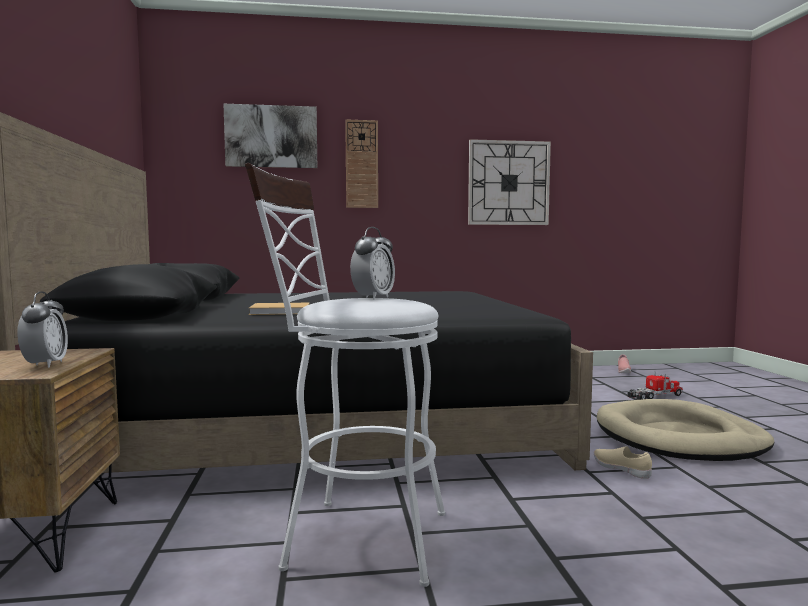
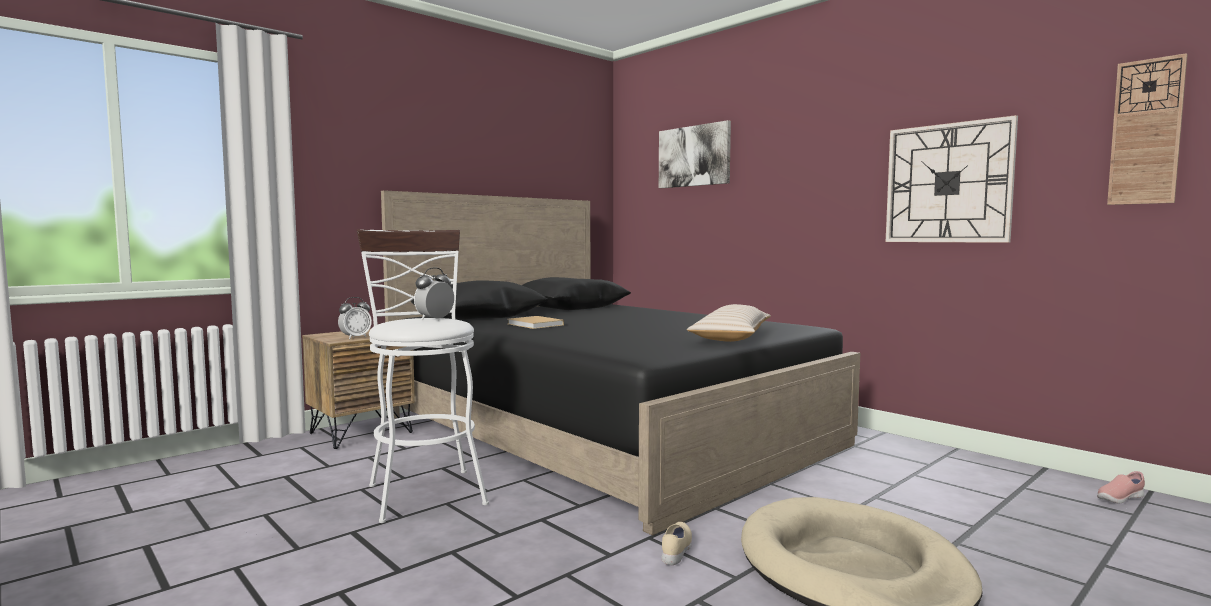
camera: 55 degrees right, 0 degrees up
wall clock [345,120,378,208] -> wall clock moved to [1107,53,1188,205]
alarm clock [350,227,395,300] -> alarm clock turned 135 degrees clockwise [414,267,454,320]
toy truck [627,371,683,400] -> none
none -> beige pillow [687,304,771,342]

